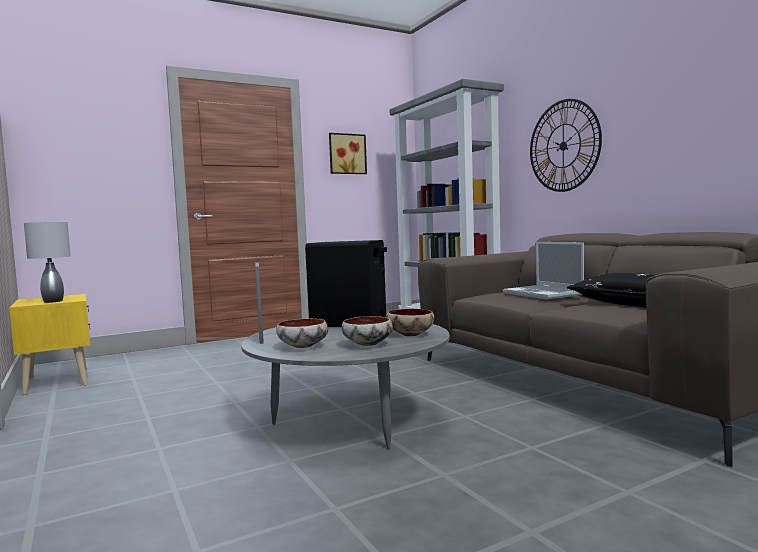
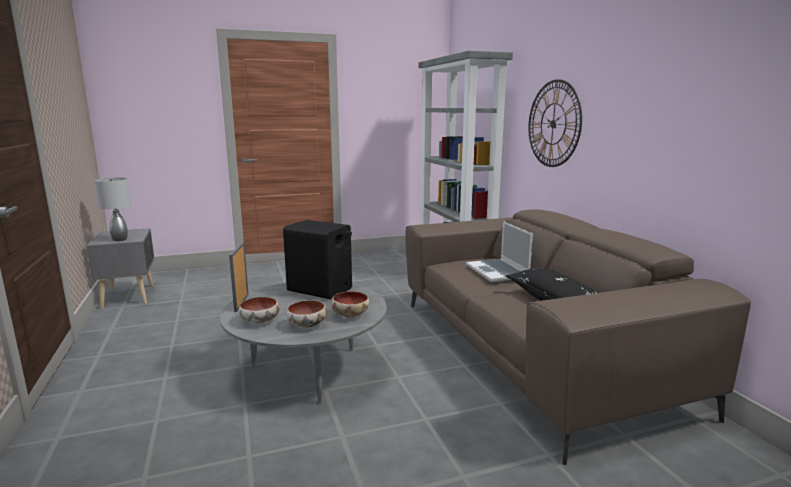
camera: 10 degrees right, 10 degrees up
yellow nightstand [9,294,90,395] -> grey nightstand [86,228,155,309]
picture [329,133,367,174] -> none

